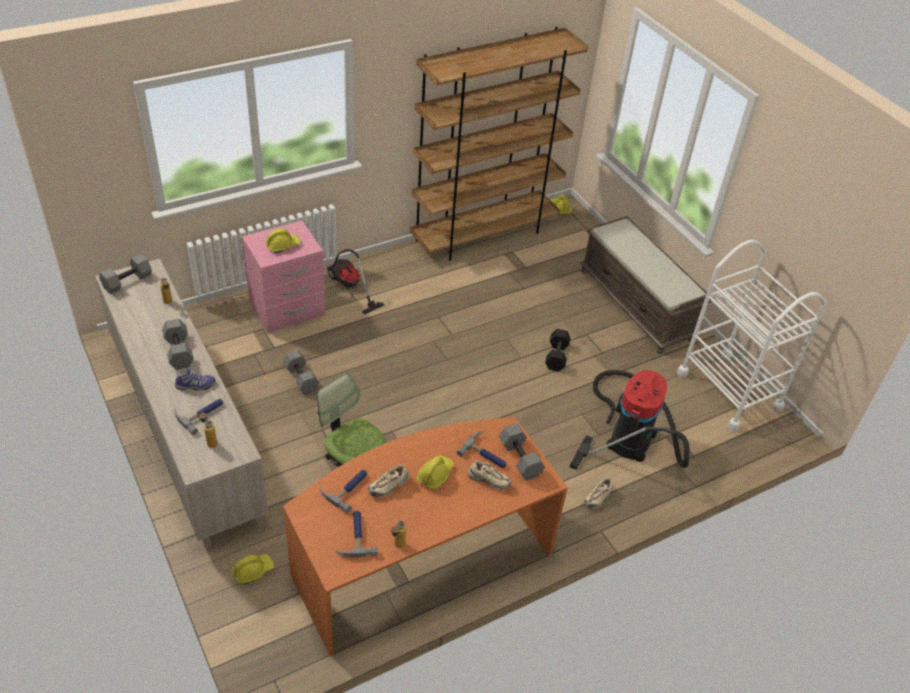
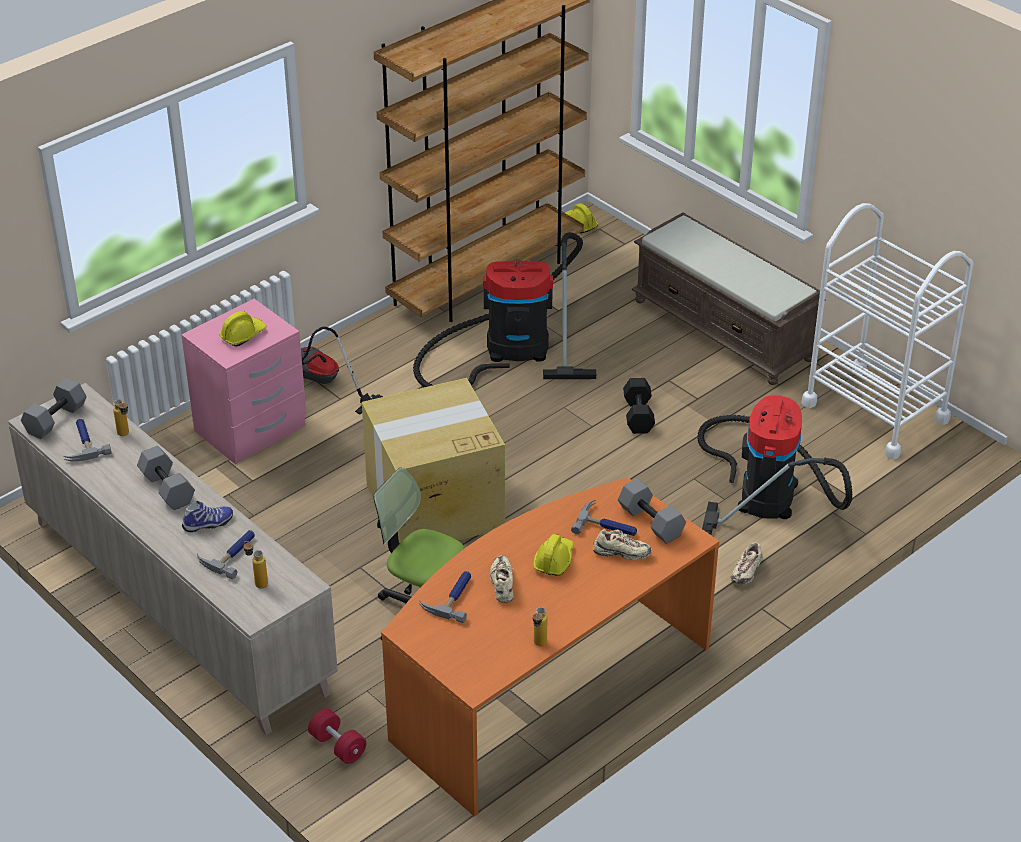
camera: 10 degrees left, 5 degrees down
yellow hard hat [232,554,274,584] -> red dumbbell [308,708,367,764]
grey dumbbell [283,350,319,394] -> none
hammer [336,511,378,557] -> hammer moved to [63,419,112,461]
beige shoe [367,464,410,497] -> beige shoe turned 135 degrees clockwise [490,555,514,603]
none -> cardboard box [362,378,505,543]
none -> vacuum cleaner [413,232,596,387]

